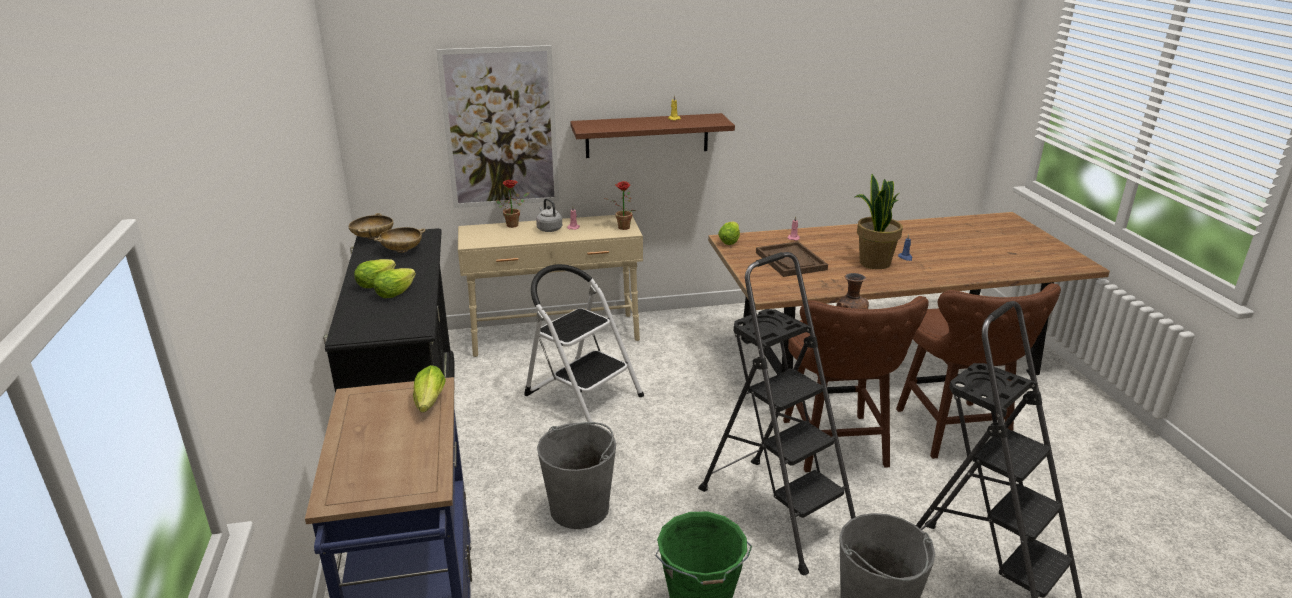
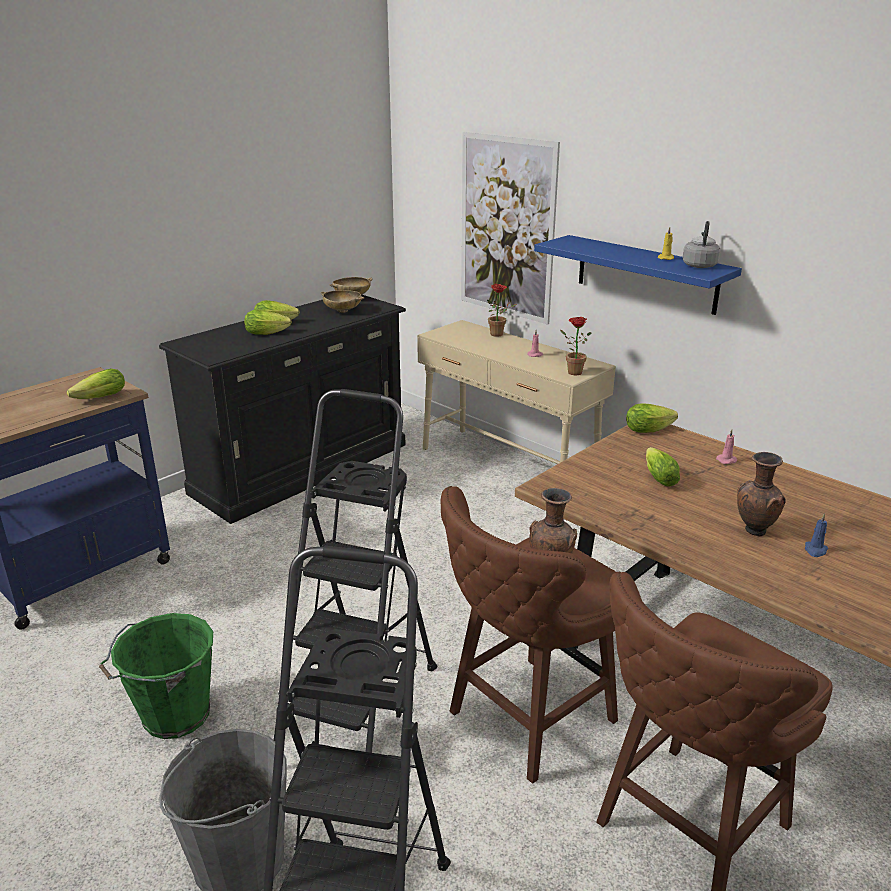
camera: 55 degrees right, 0 degrees up
step ladder [524,264,644,422] -> none
grey kettle [536,198,562,232] -> grey kettle moved to [683,221,721,268]
grey bucket [537,422,616,529] -> none
brown shelf [570,113,735,158] -> blue shelf [534,235,742,315]
brown tray [756,241,828,277] -> lettuce [646,447,680,487]
potted plant [854,174,903,269] -> brown vase [737,452,786,536]

